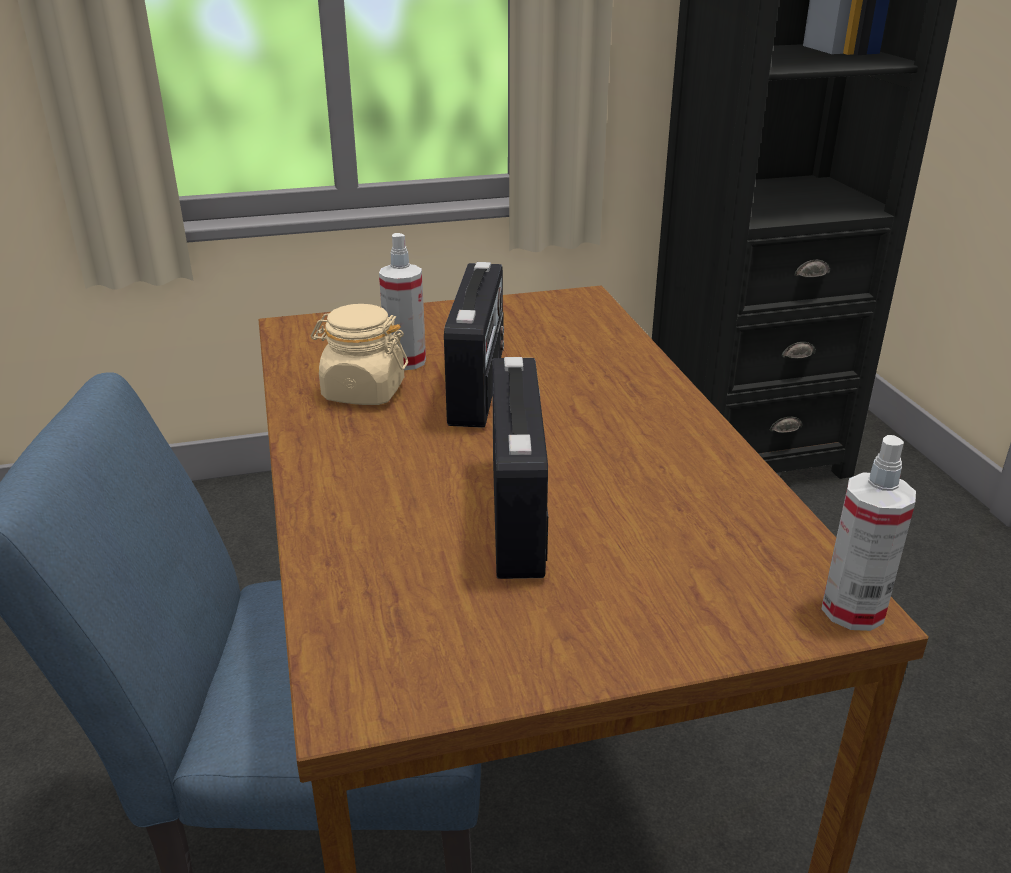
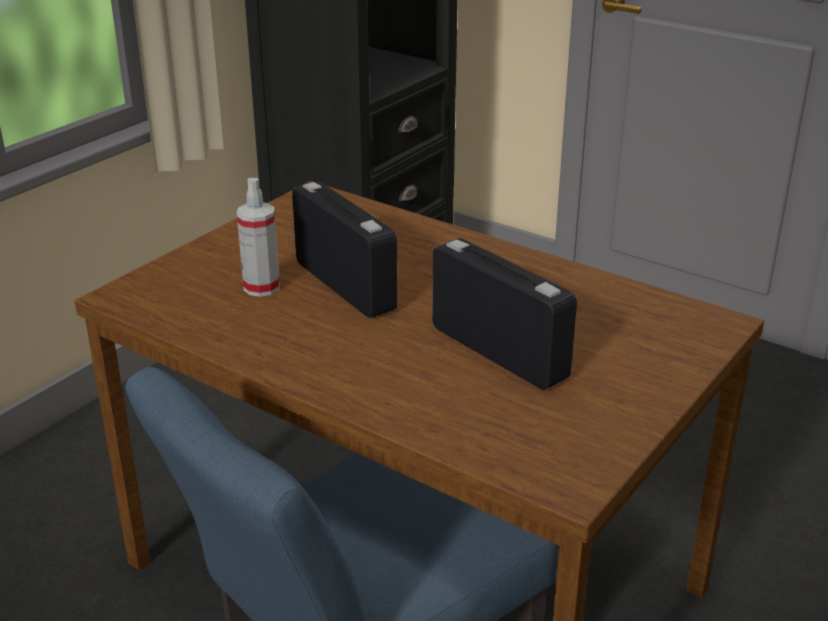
camera: 40 degrees left, 0 degrees up
beige jar [311,304,408,405] -> none
spray bottle [822,435,916,631] -> none

